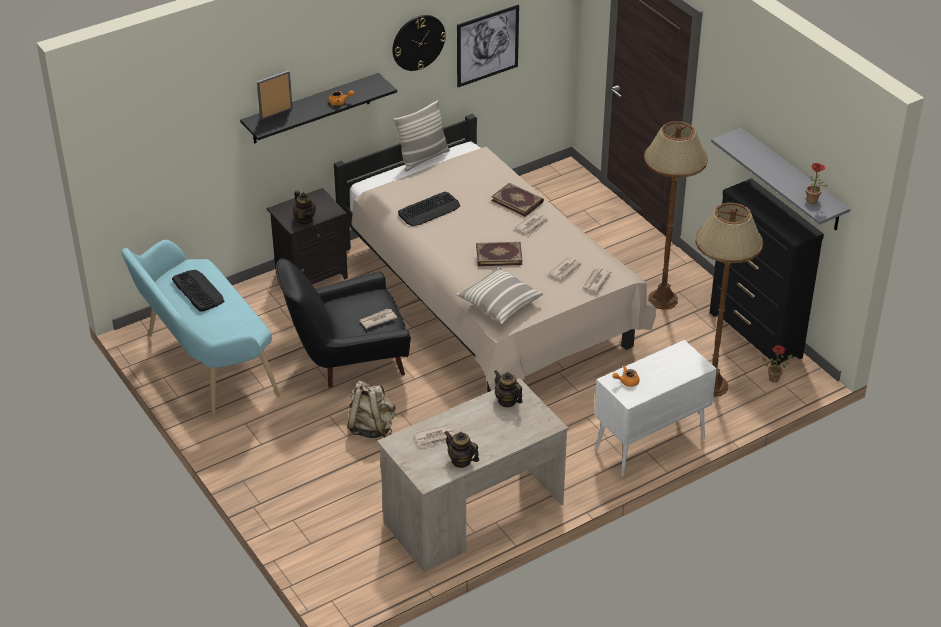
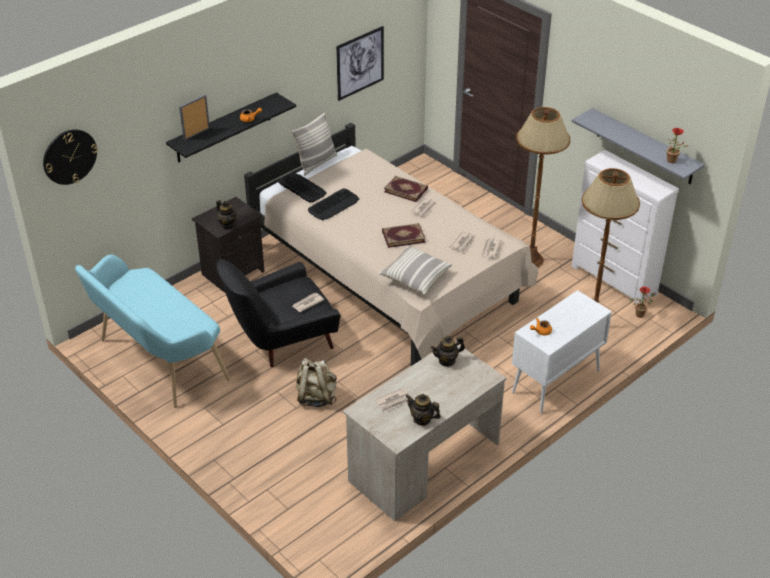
camera: 10 degrees left, 0 degrees up
keyboard [172,270,224,312] -> keyboard moved to [278,173,327,203]
wall clock [392,15,446,71] -> wall clock moved to [43,129,98,185]
teapot [494,370,523,407] -> teapot turned 60 degrees counterclockwise [431,336,465,367]
black dresser [709,178,824,366] -> white dresser [572,150,679,305]

